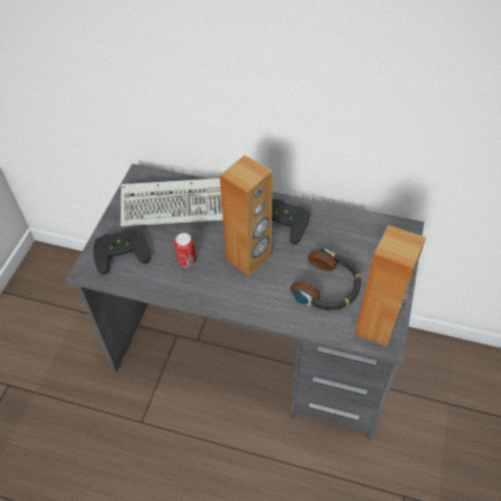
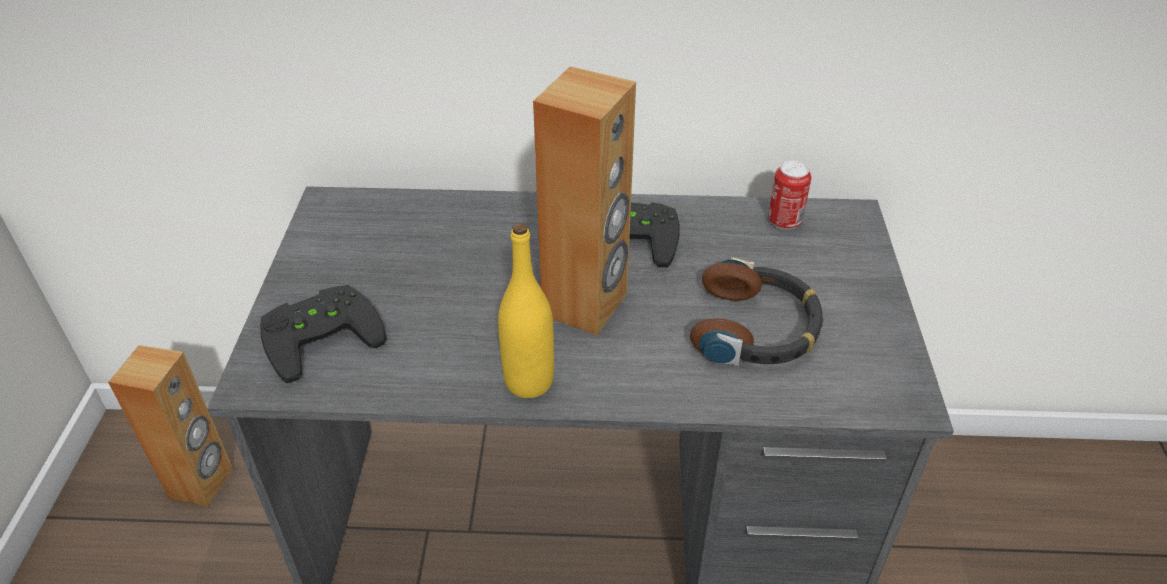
camera: 15 degrees left, 10 degrees down
keyboard [120,178,223,227] -> none
can [174,233,196,267] -> can moved to [768,160,811,230]
brown speaker [355,225,426,347] -> brown speaker moved to [108,345,233,507]
none -> yellow bottle [498,222,554,398]

